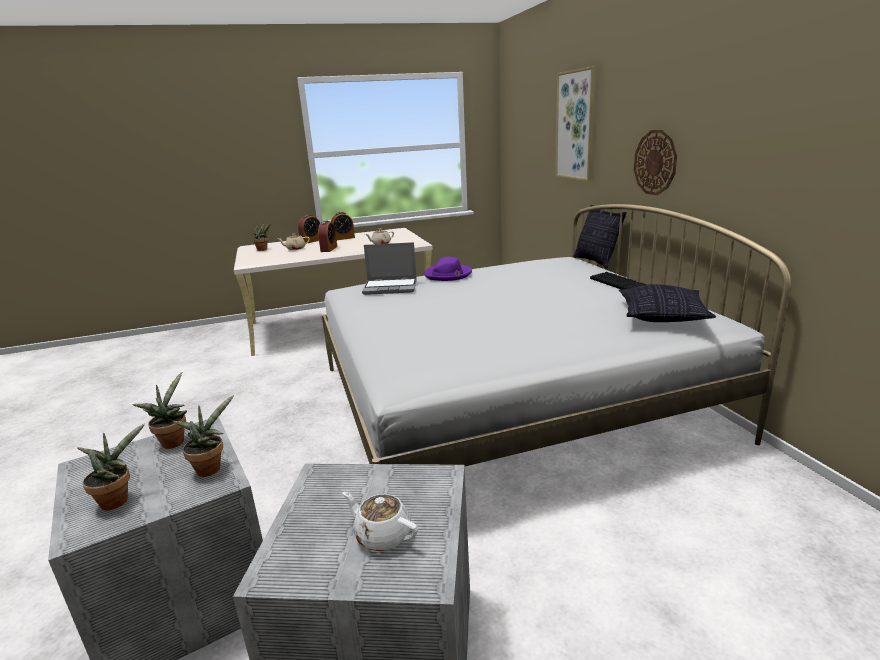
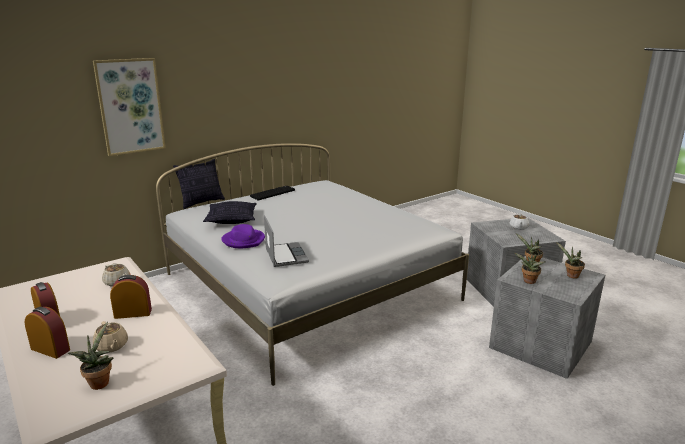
camera: 110 degrees left, 0 degrees up
pillow [619,284,716,322] -> pillow moved to [203,201,257,224]
wall clock [634,130,677,195] -> none

